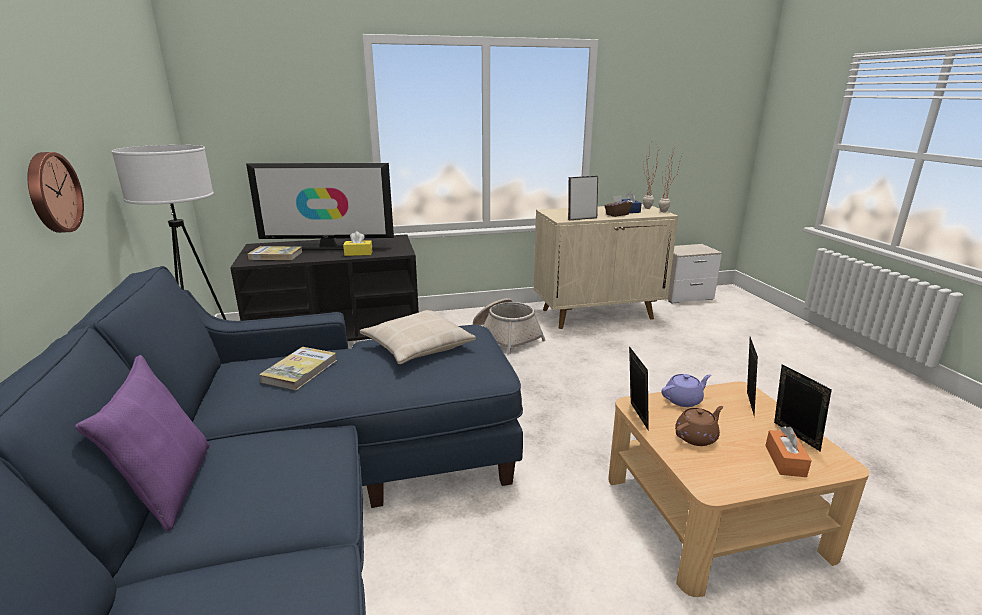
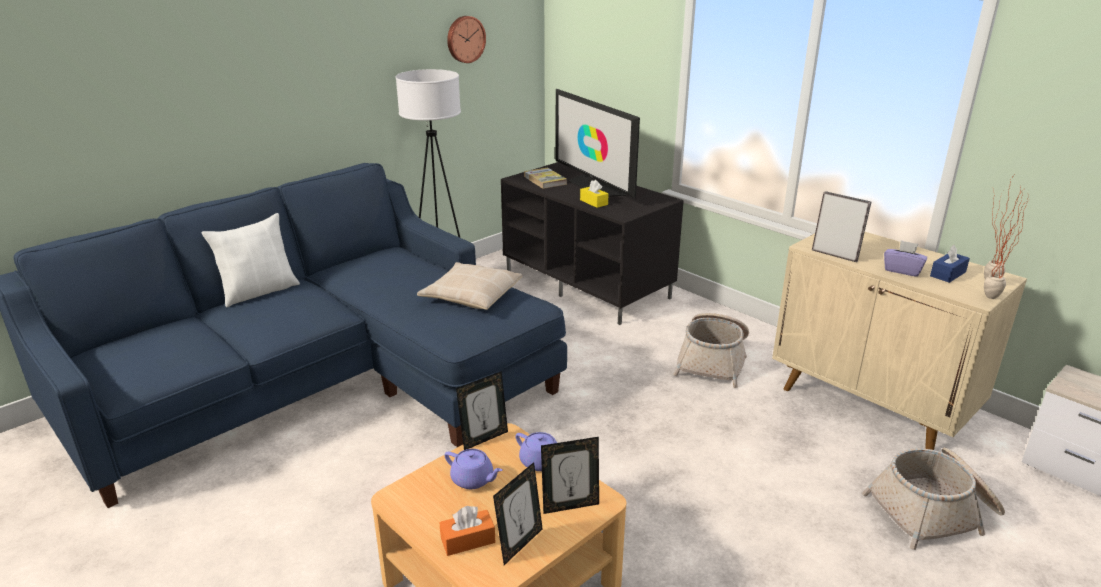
camera: 60 degrees right, 5 degrees up
wall clock [27,152,84,233] -> wall clock moved to [447,16,486,63]
purple pillow [75,355,210,531] -> white pillow [202,213,300,307]
book [259,347,337,390] -> none
brown tissue box [604,195,632,217] -> purple tissue box [884,240,927,277]
brown teapot [675,406,723,446] -> purple teapot [444,449,503,489]
none -> basket [862,447,1005,550]

